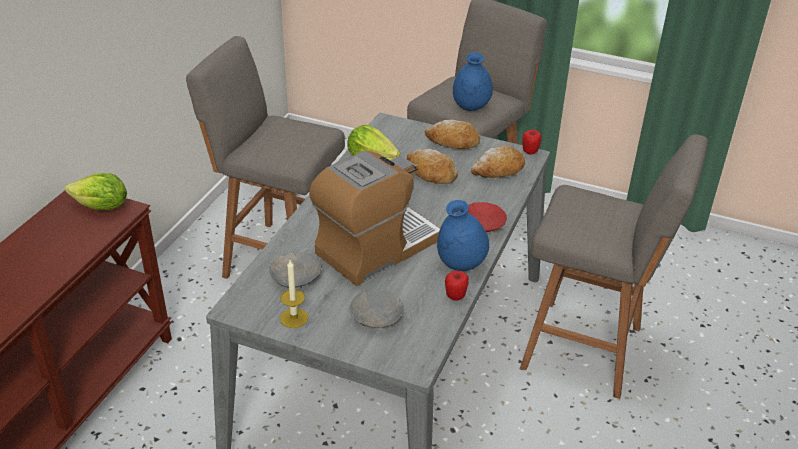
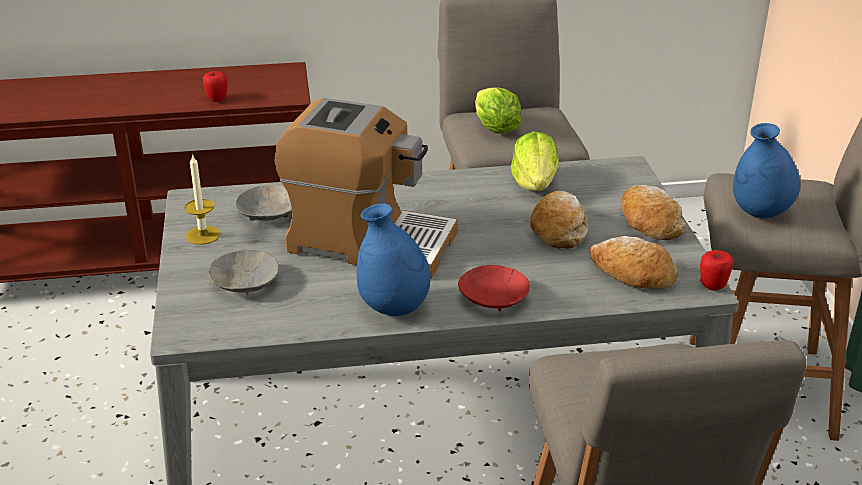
camera: 60 degrees right, 5 degrees down
lettuce [65,173,127,210] -> lettuce moved to [475,88,522,134]
apple [445,271,469,301] -> apple moved to [203,71,227,102]

